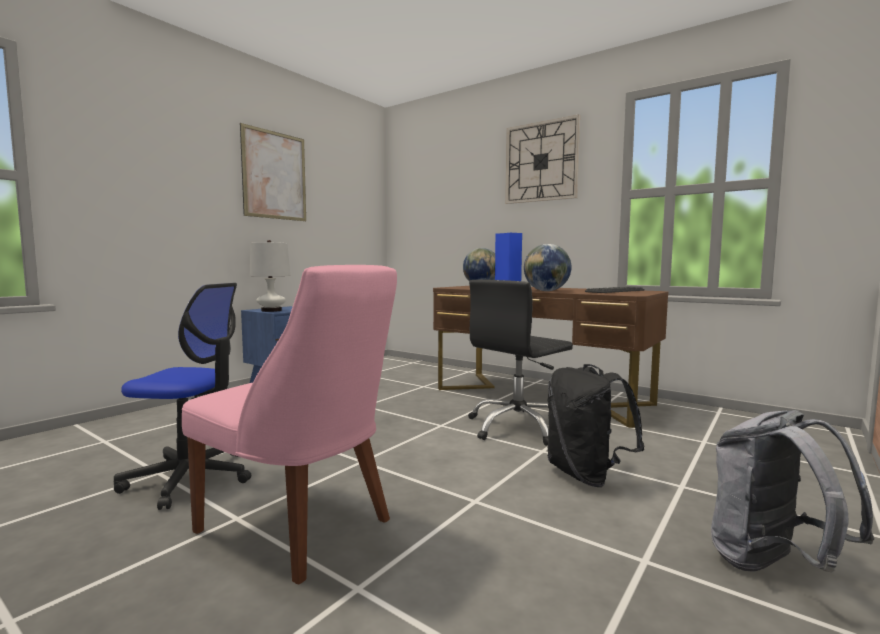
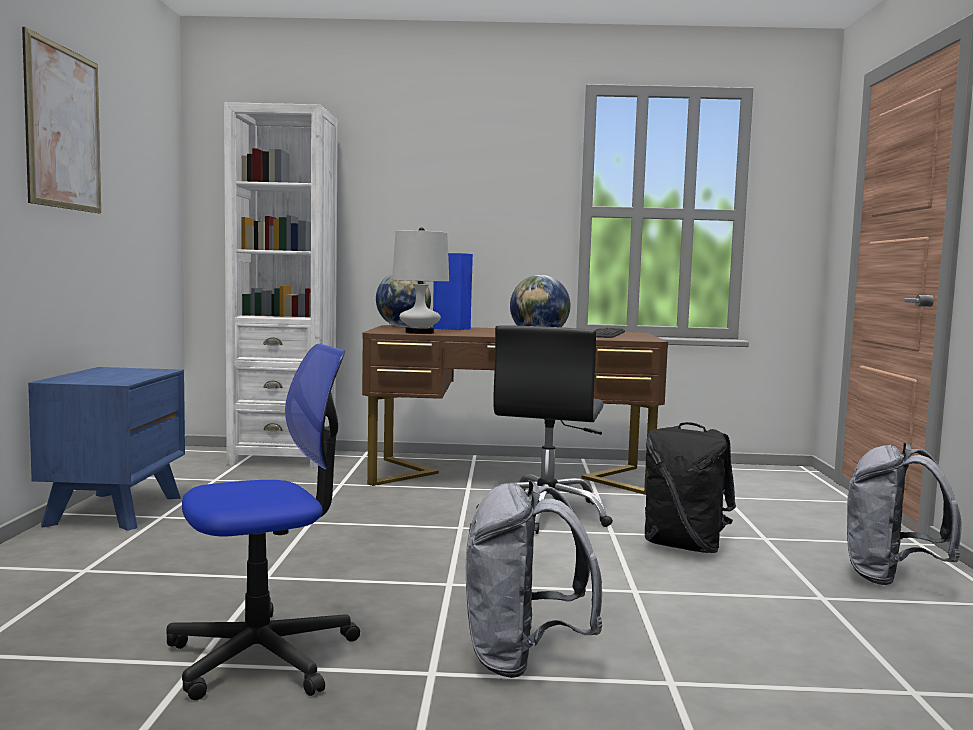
camera: 35 degrees left, 0 degrees up
pink chair [182,265,397,584] -> grey backpack [466,481,603,678]
white table lamp [250,240,290,312] -> white table lamp moved to [392,227,449,334]
wall clock [505,115,580,204] -> none
none -> white bookcase [224,102,338,468]

